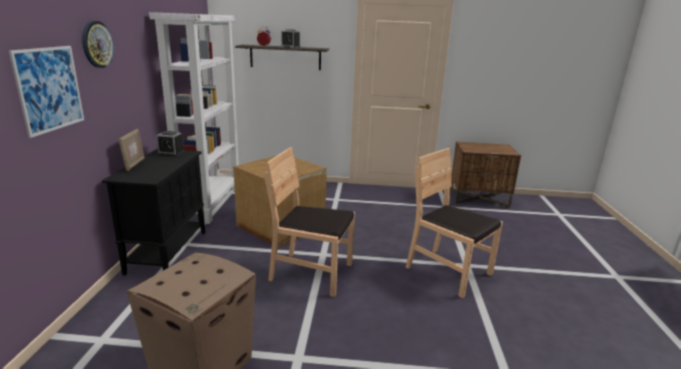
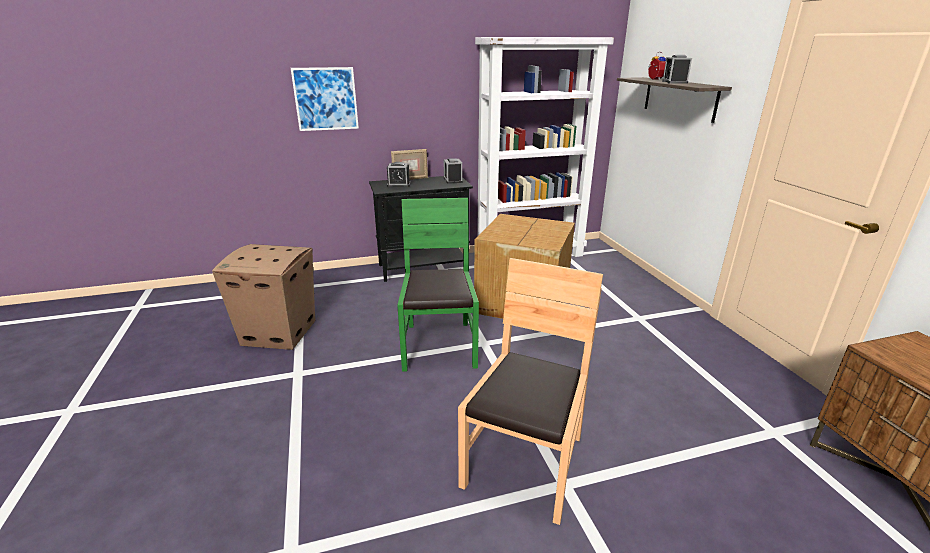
camera: 70 degrees right, 5 degrees up
wall clock [82,21,114,68] -> none
brown chair [264,147,355,297] -> green chair [397,198,479,372]
none -> alarm clock [387,162,411,187]

